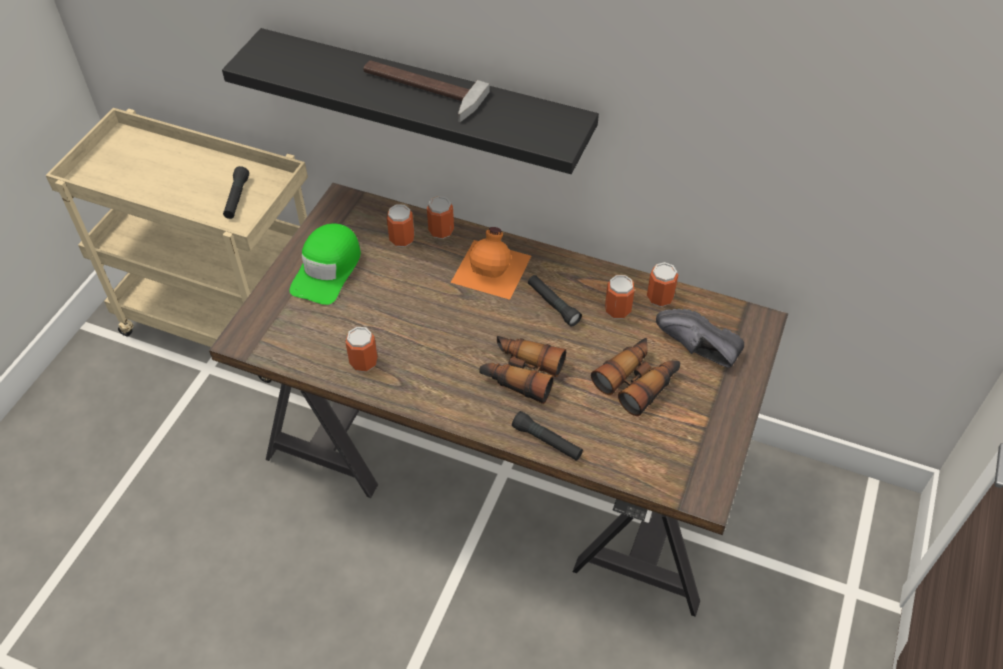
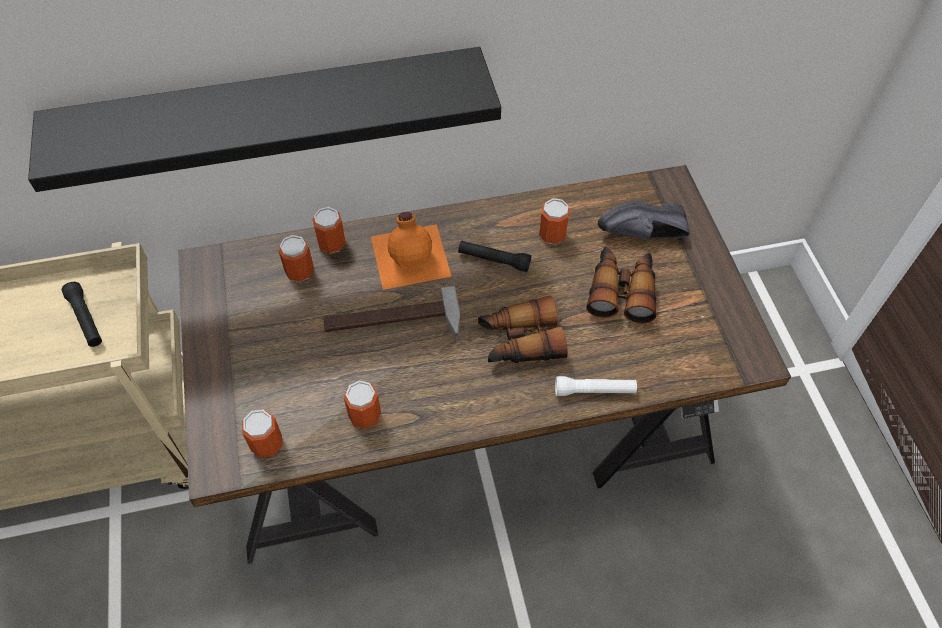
camera: 35 degrees left, 5 degrees up
green cap [290,224,361,305] -> none
hammer [363,60,490,122] -> hammer moved to [323,286,460,339]
black flashlight [512,411,583,461] -> white flashlight [555,376,637,396]
can [647,262,678,307] -> can moved to [242,409,282,458]

